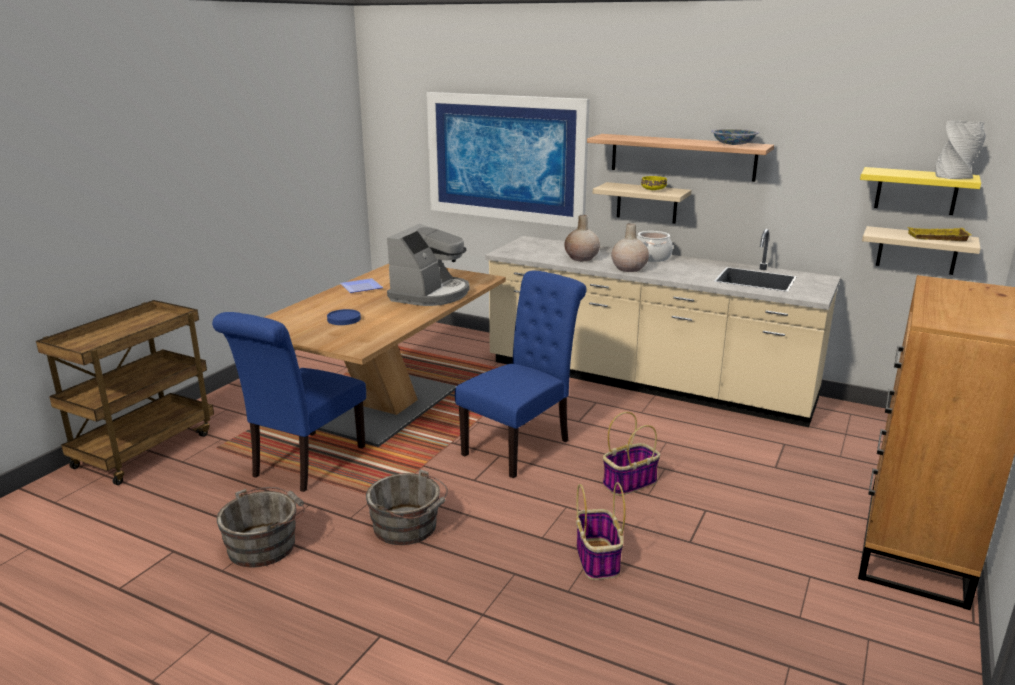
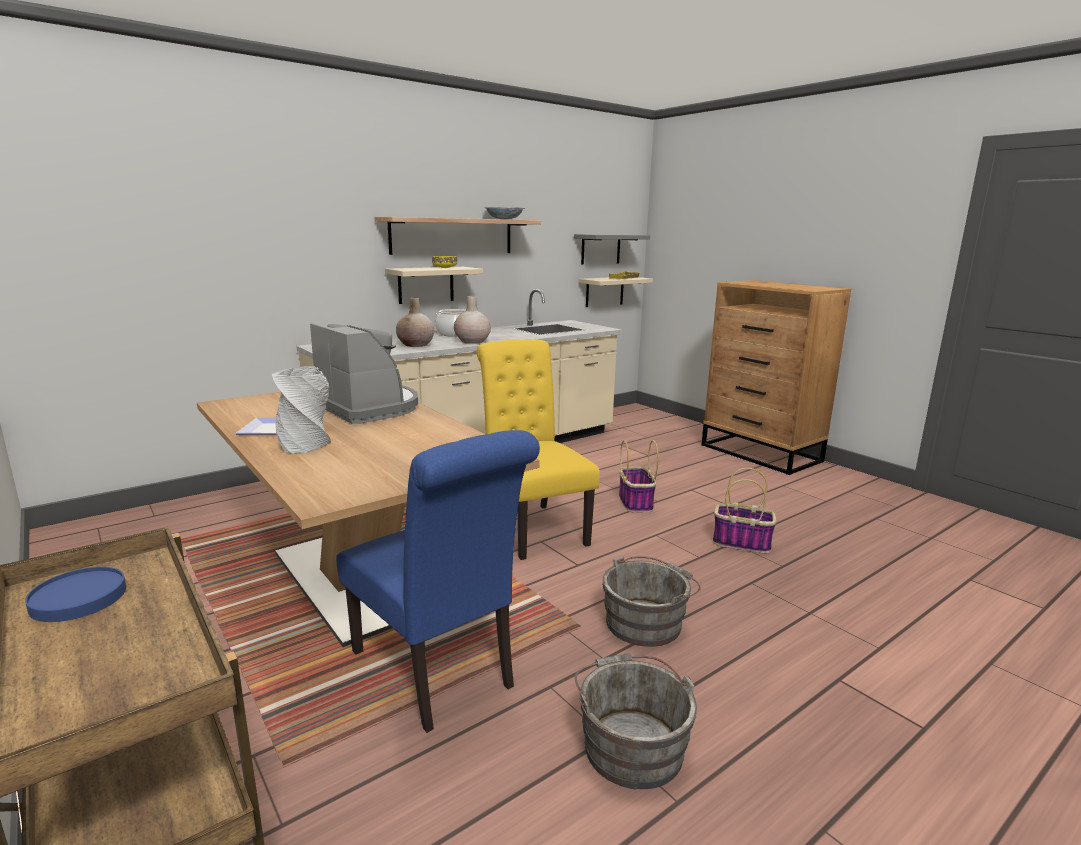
camera: 65 degrees left, 5 degrees down
blue plate [327,309,361,325] -> blue plate moved to [25,567,126,622]
picture [427,92,590,228] -> none
blue chair [455,271,587,478] -> yellow chair [477,339,600,560]
yellow shelf [860,167,981,215] -> grey shelf [574,234,650,264]
grey vase [935,120,986,179] -> grey vase moved to [272,366,331,454]

